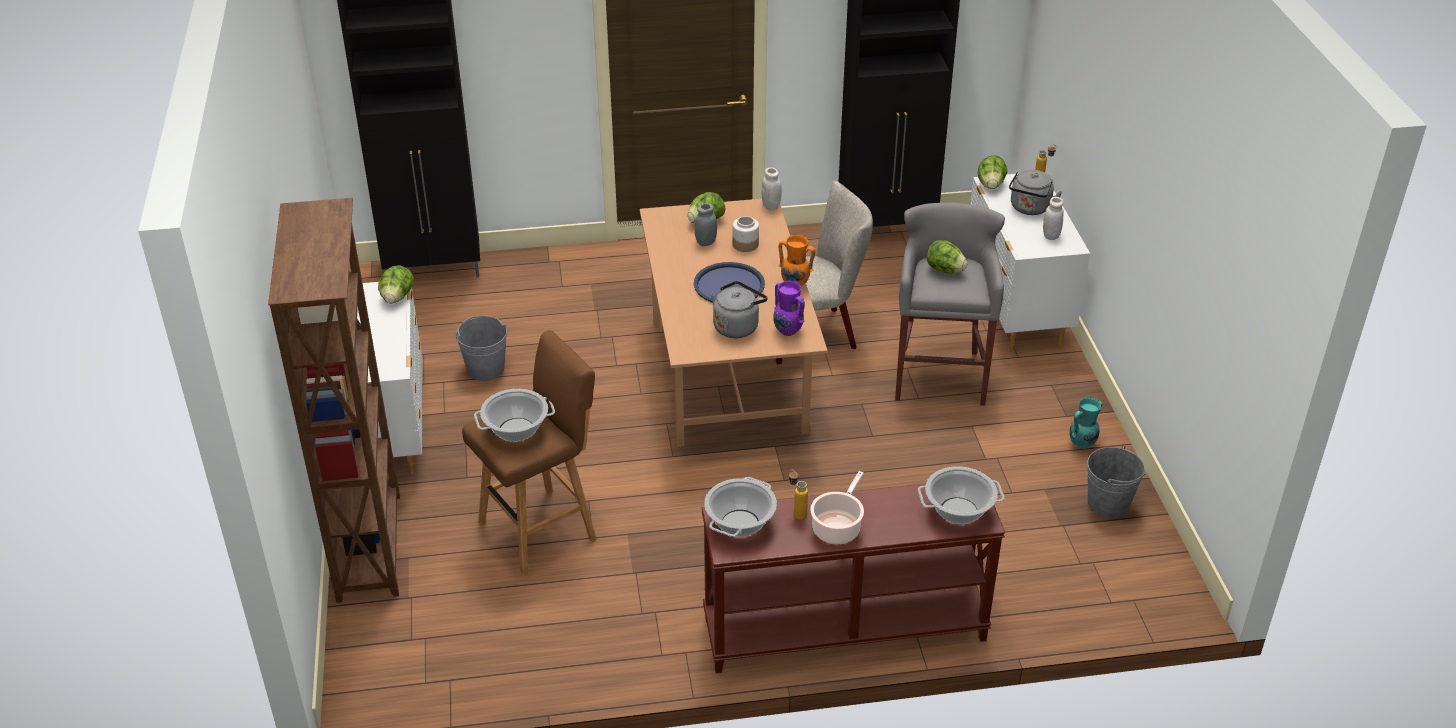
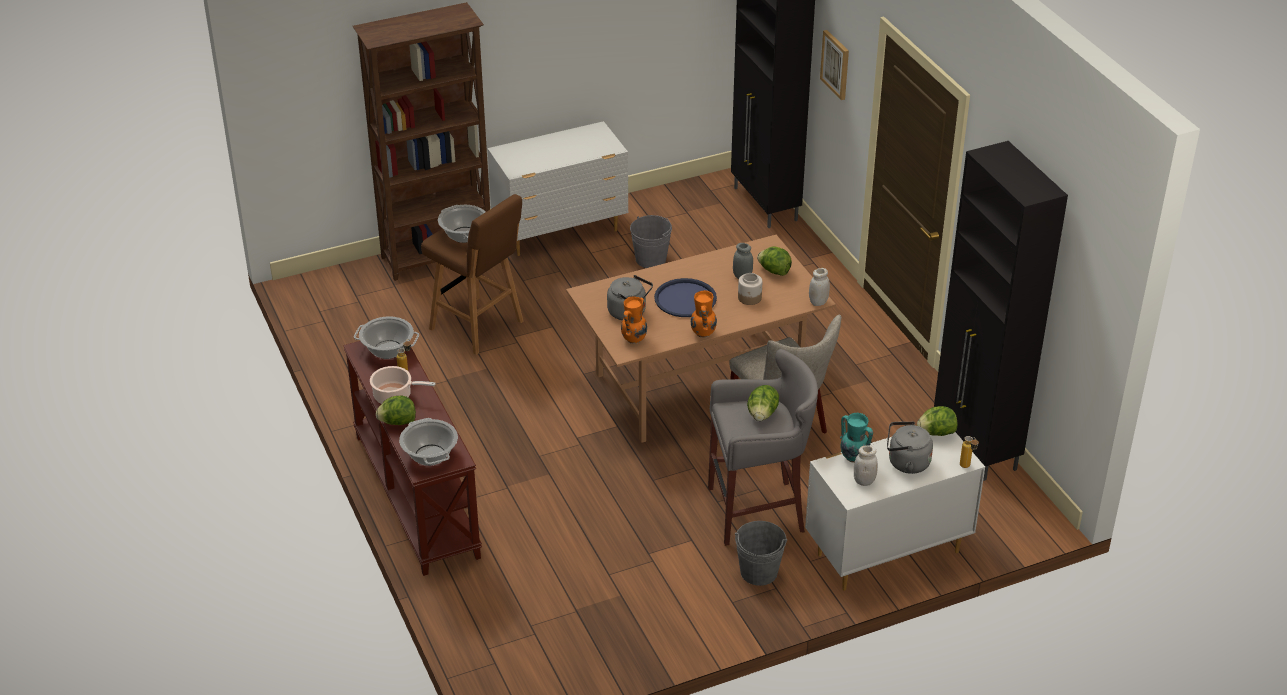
camera: 75 degrees right, 0 degrees up
lettuce [378,265,414,304] -> lettuce moved to [376,396,416,425]
purple vase [773,281,805,336] -> orange vase [621,296,647,344]
turquoise vase [1070,397,1102,449] -> turquoise vase moved to [840,413,873,463]
grey bucket [1087,446,1146,518] -> grey bucket moved to [735,521,787,586]
none -> picture [820,30,849,100]

